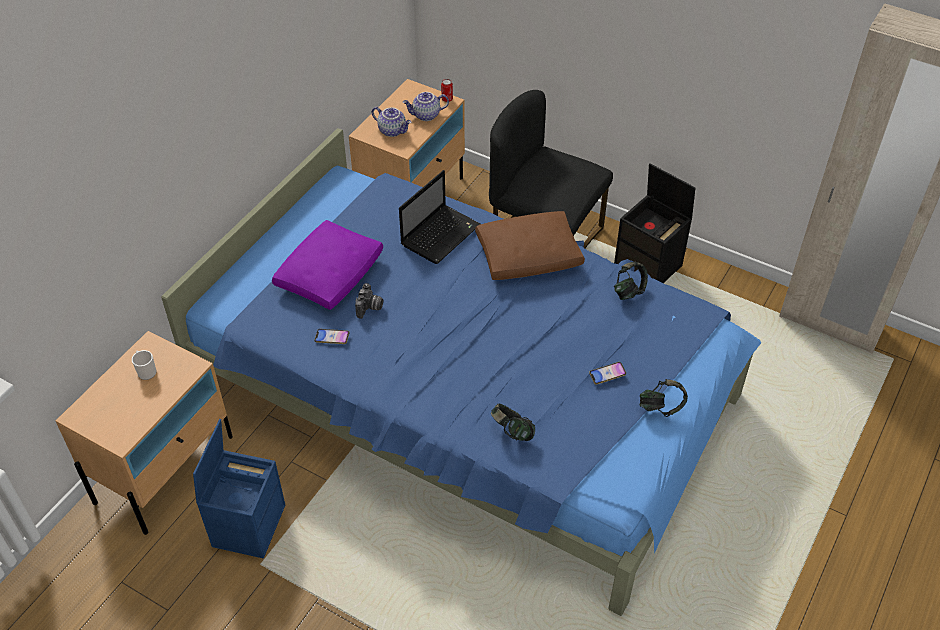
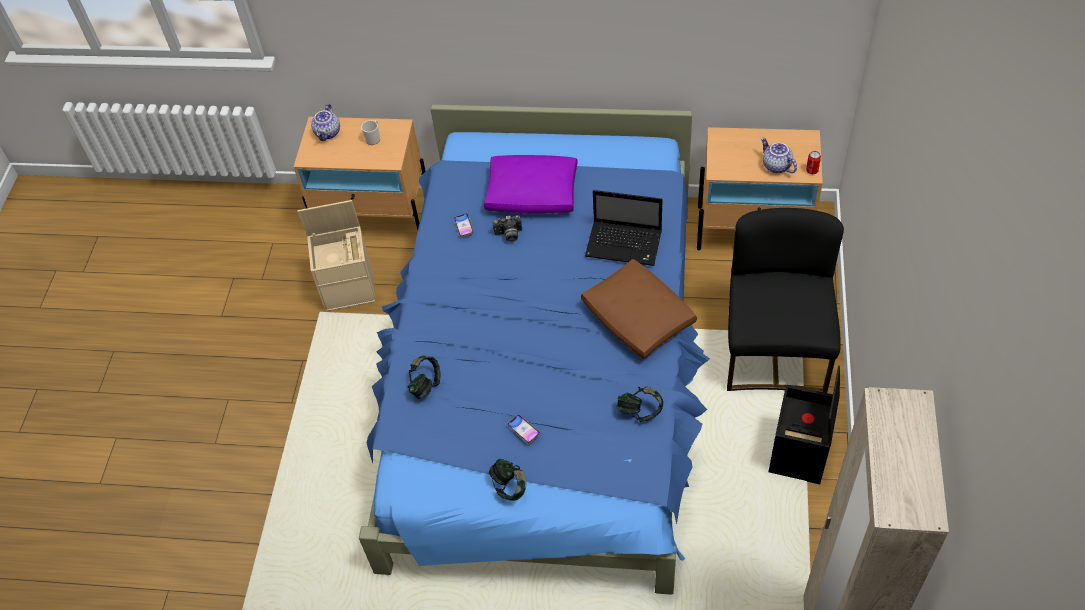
camera: 70 degrees right, 5 degrees up
blue storage box [193,419,285,558] -> beige storage box [297,200,377,312]
teapot [372,107,411,137] -> teapot moved to [311,103,340,141]

